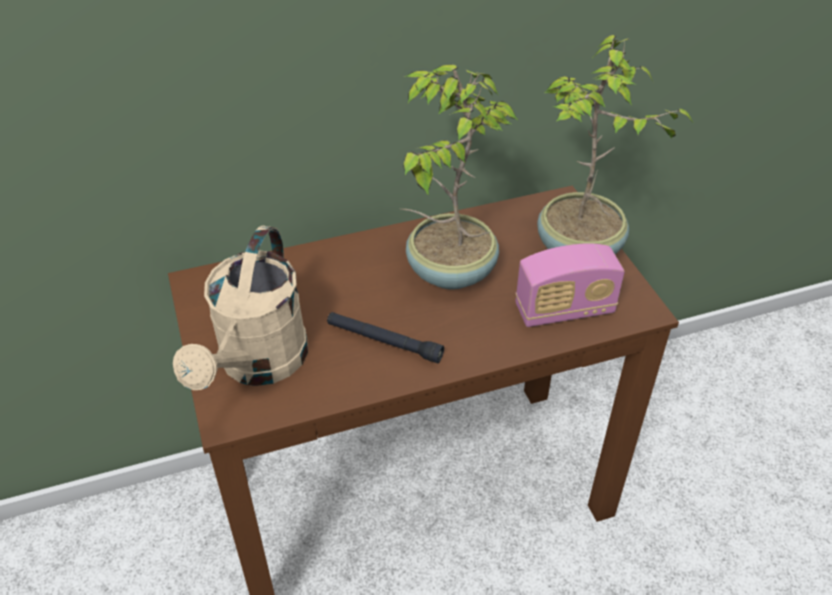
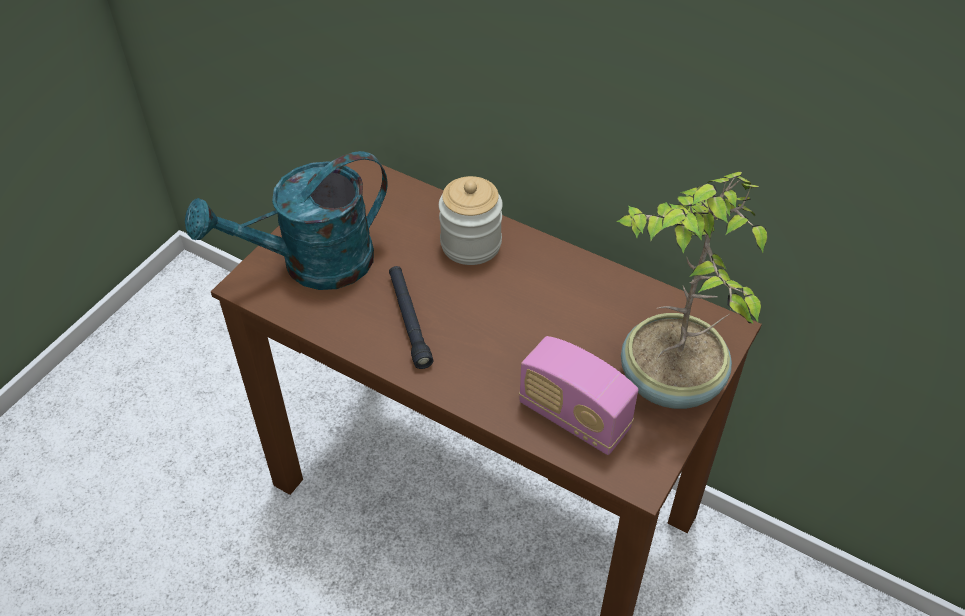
camera: 50 degrees right, 5 degrees up
beige watering can [173,226,308,390] -> turquoise watering can [185,151,387,290]
potted plant [401,64,519,290] -> none
none -> jar [439,176,503,265]

